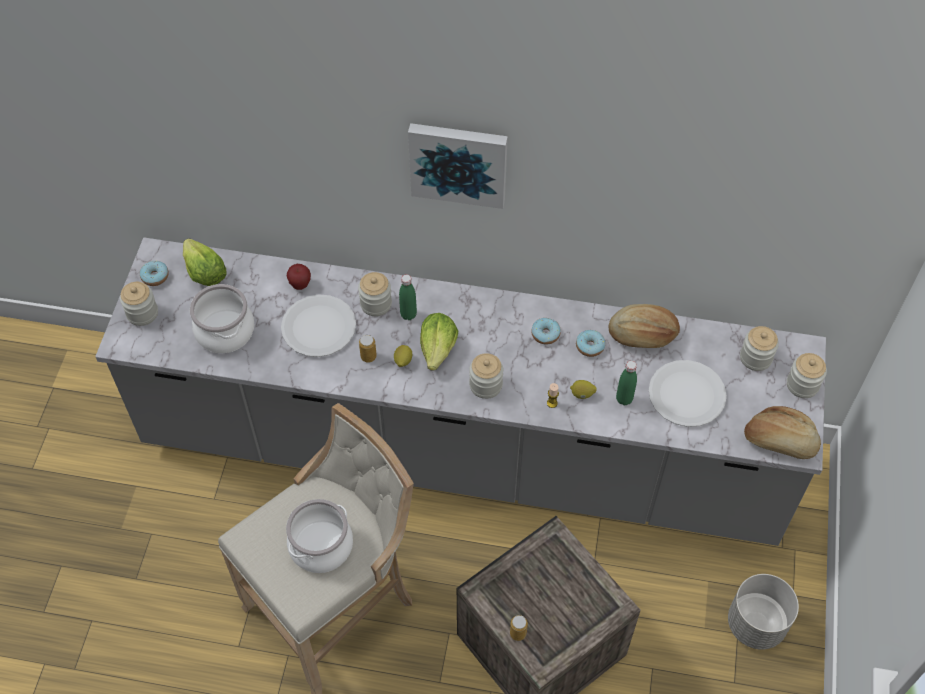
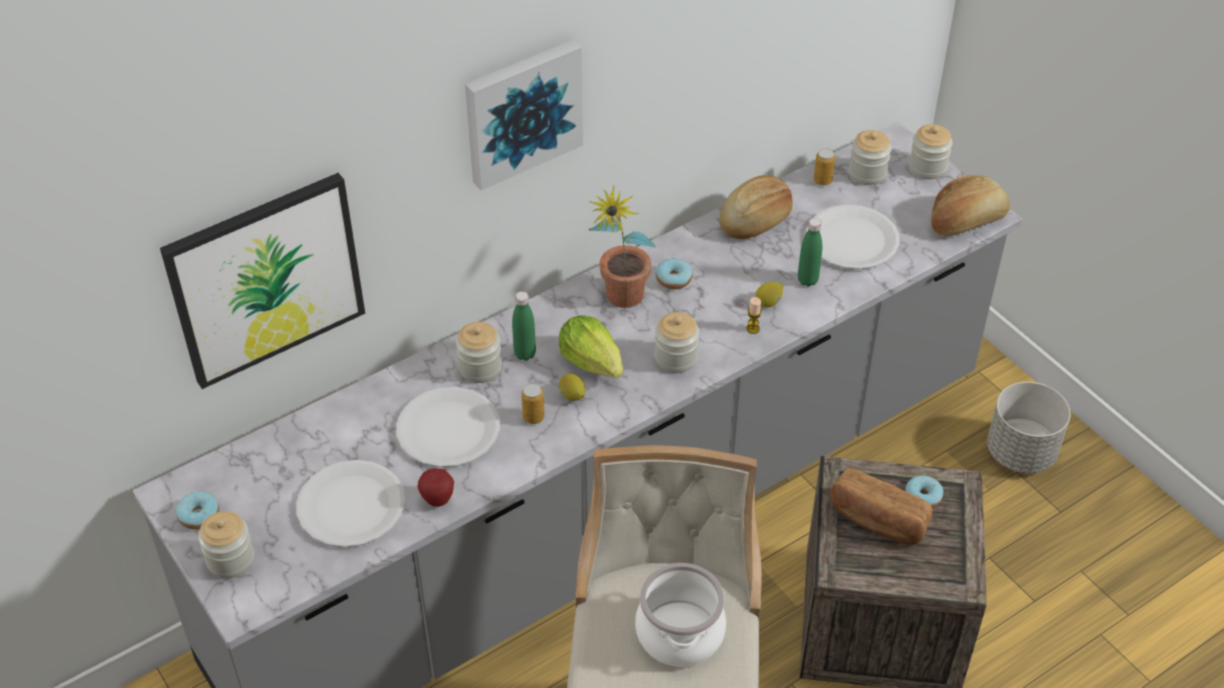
camera: 45 degrees left, 10 degrees down
lettuce [183,238,227,286] -> none
cooking pot [190,284,254,353] -> white plate [296,460,405,547]
apple [287,264,311,290] -> apple moved to [417,468,454,507]
can [510,615,528,641] -> can moved to [814,148,835,186]
donut [576,330,605,357] -> donut moved to [905,475,943,508]
none -> picture [160,173,365,389]
none -> potted plant [588,185,656,308]
none -> bread [830,468,933,545]

